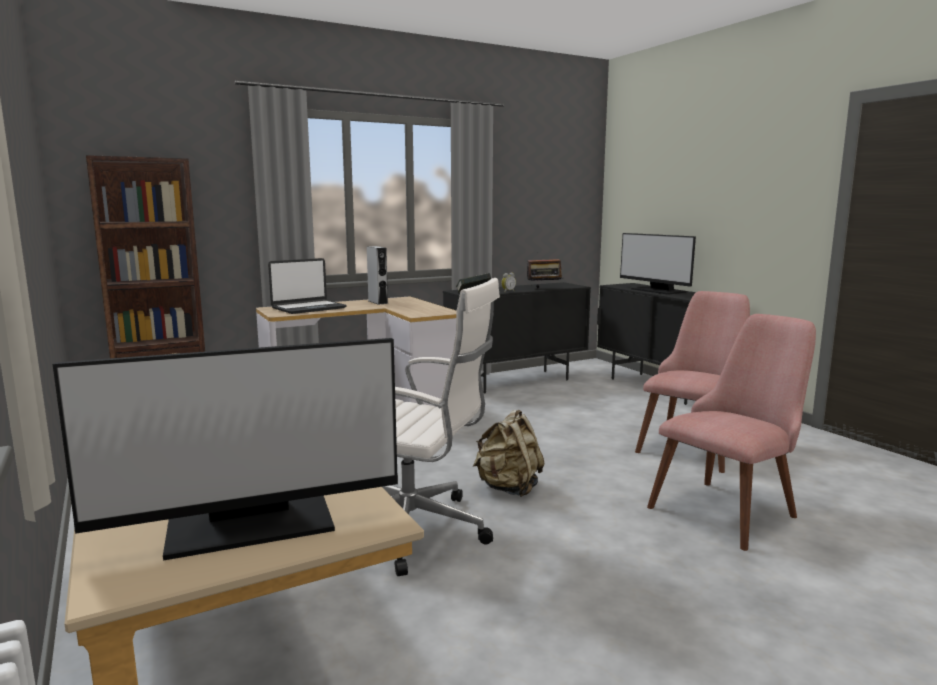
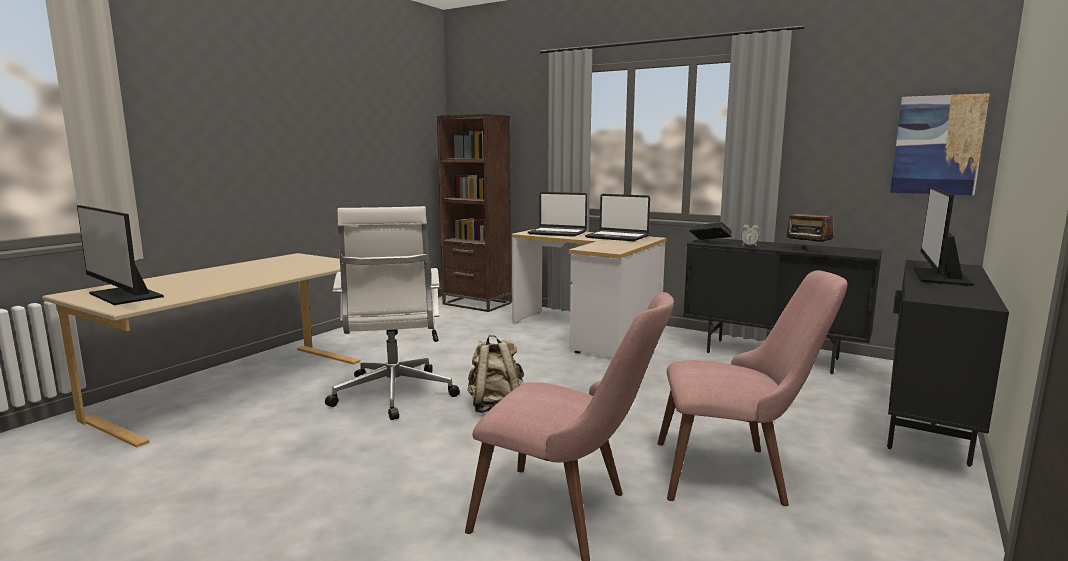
camera: 60 degrees right, 0 degrees up
grey speaker [367,246,388,305] -> laptop [585,194,650,241]
none -> picture [890,93,990,195]

